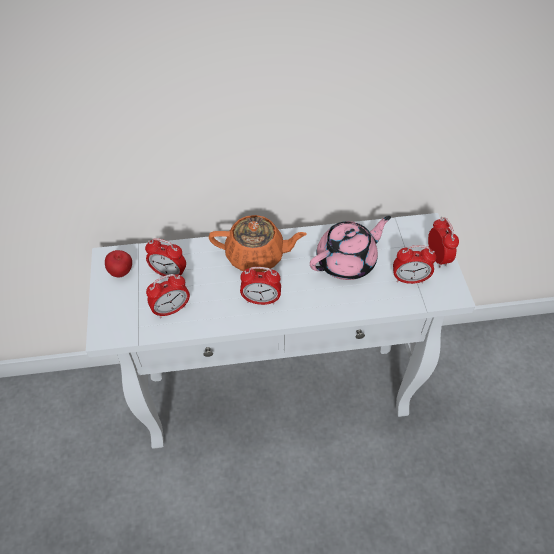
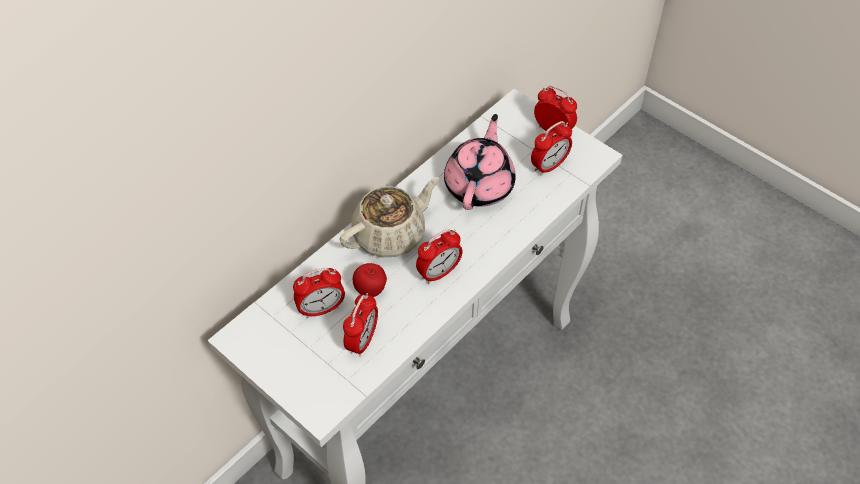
camera: 40 degrees left, 0 degrees up
apple [105,250,132,277] -> apple moved to [353,263,387,297]
orange teapot [208,215,307,272] -> beige teapot [339,177,439,257]

